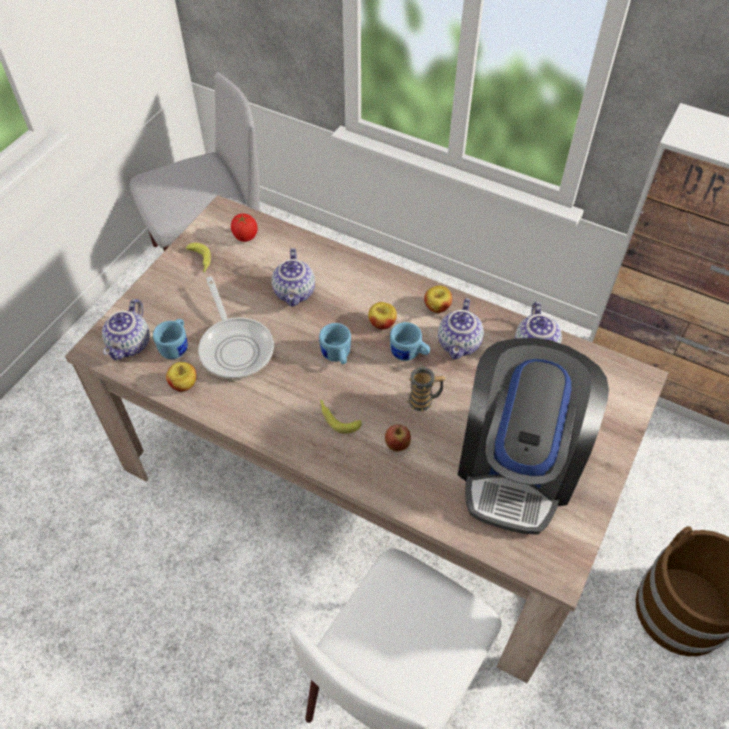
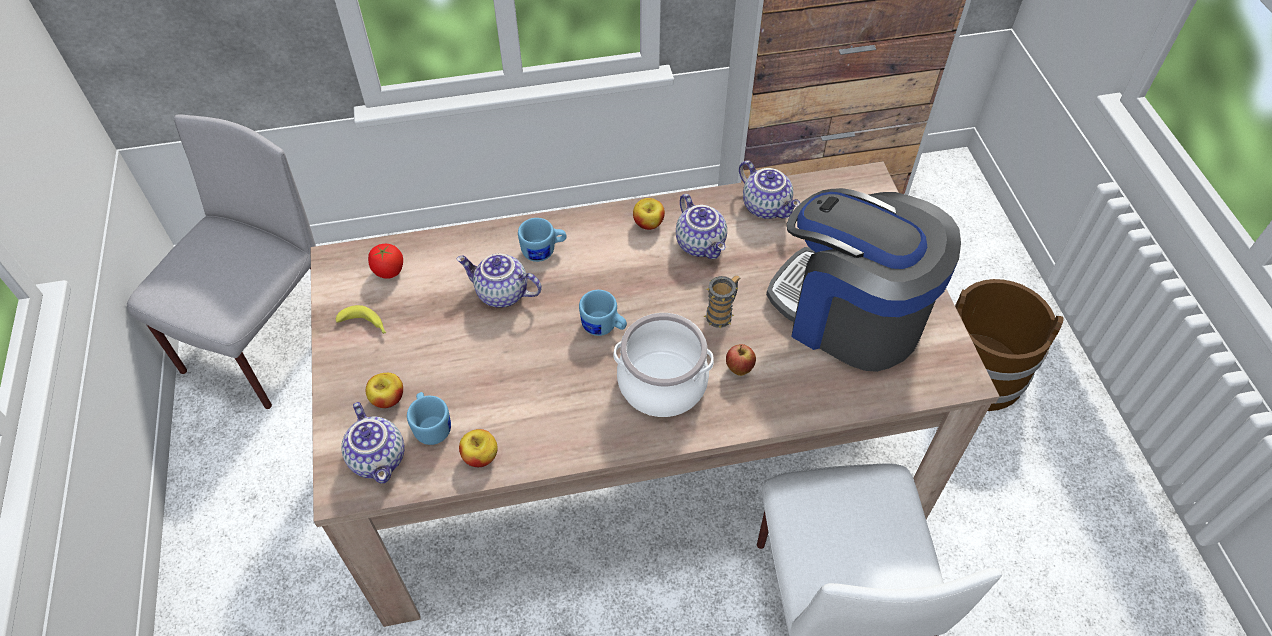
camera: 40 degrees left, 0 degrees up
frying pan [198,277,274,379] -> none
teapot [272,248,315,307] -> teapot turned 150 degrees clockwise [456,254,542,308]
banana [320,400,362,434] -> cooking pot [614,313,714,417]
apple [368,302,397,329] -> apple moved to [366,373,403,408]
blue mug [390,322,430,361] -> blue mug moved to [518,218,567,262]
coffee machine [458,338,609,535] -> coffee machine turned 150 degrees clockwise [766,188,961,372]

